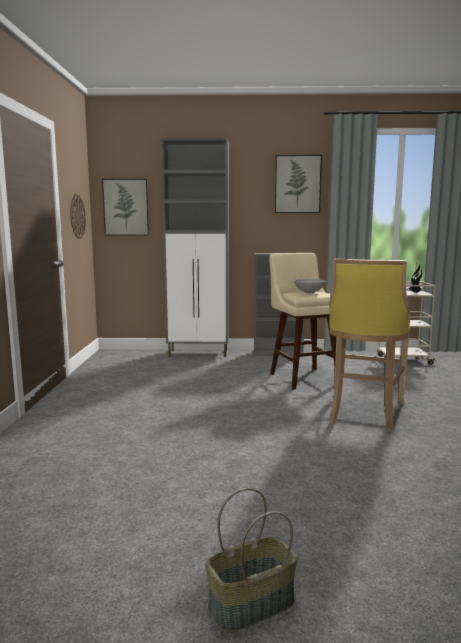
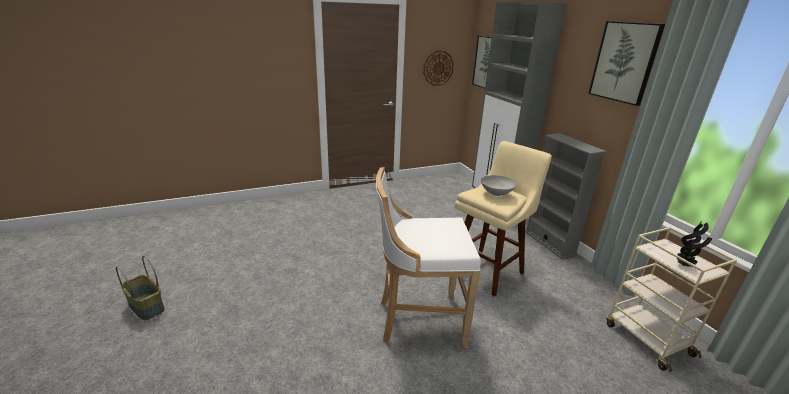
camera: 65 degrees right, 15 degrees up
yellow stool [329,259,410,432] -> white stool [376,167,481,348]

